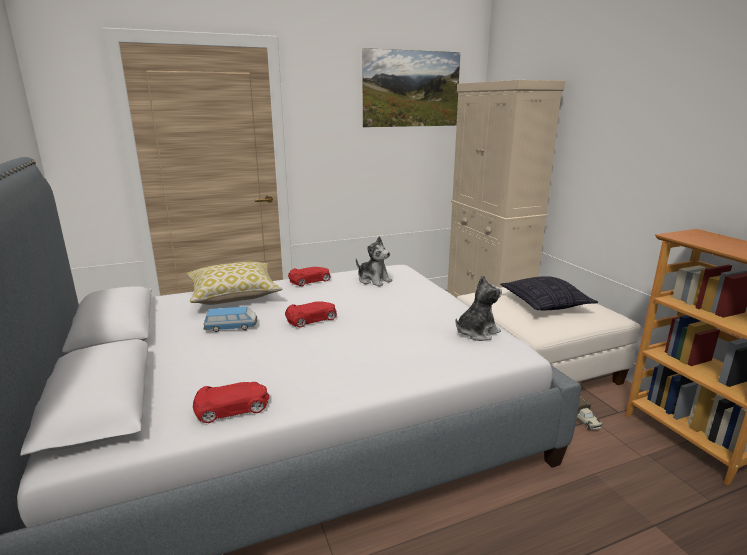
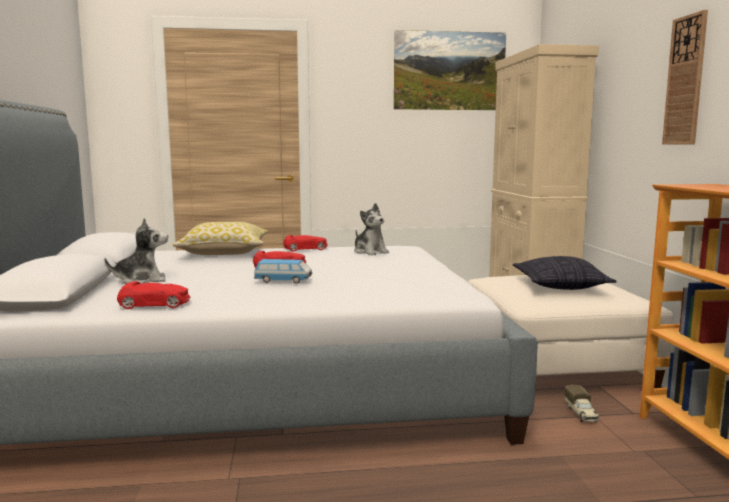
camera: 15 degrees right, 10 degrees down
toy car [204,307,257,332] -> toy car moved to [254,259,312,284]
plush toy [455,275,502,341] -> plush toy moved to [105,218,168,284]
none -> wall clock [662,10,708,145]

